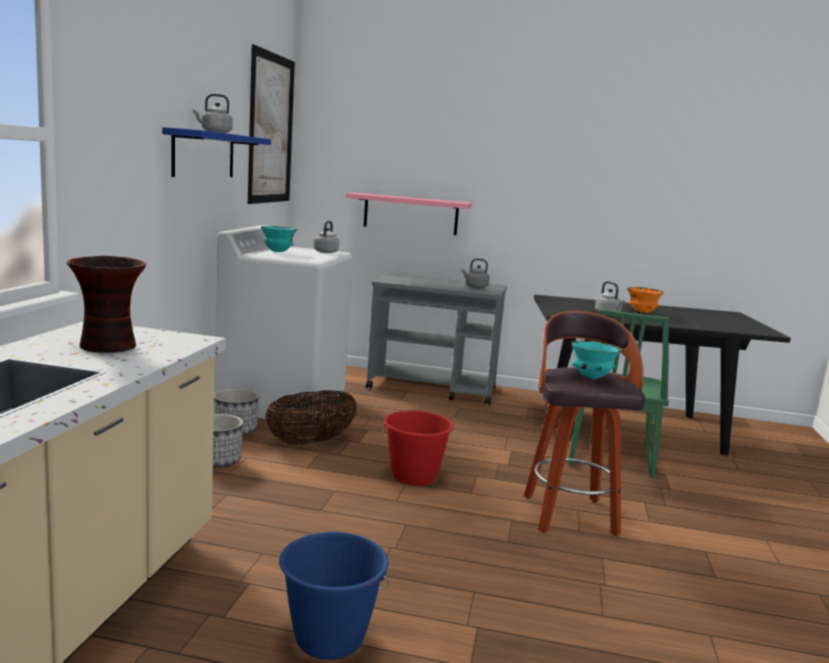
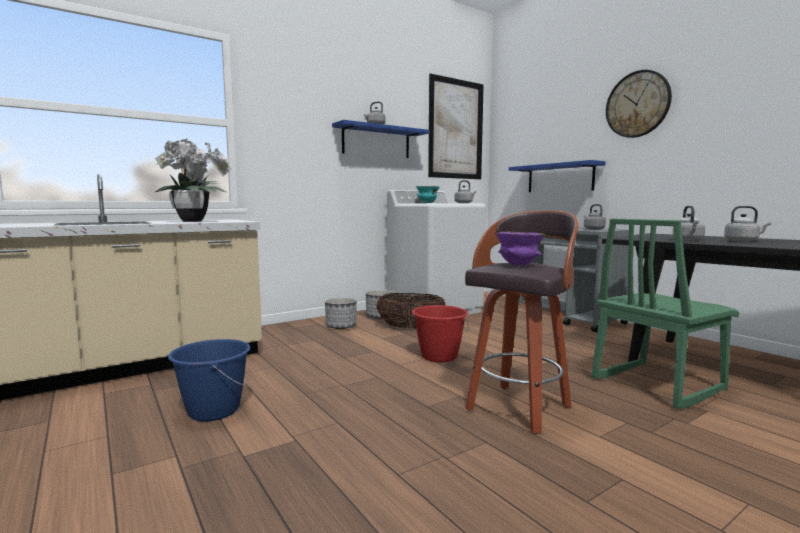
camera: 45 degrees right, 5 degrees down
vase [67,256,146,353] -> potted plant [155,139,232,222]
pink shelf [346,193,472,235] -> blue shelf [509,160,606,192]
turquoise bowl [571,341,622,379] -> purple bowl [495,232,546,266]
orange bowl [627,287,664,314] -> grey kettle [724,206,771,242]
none -> wall clock [606,70,672,138]

